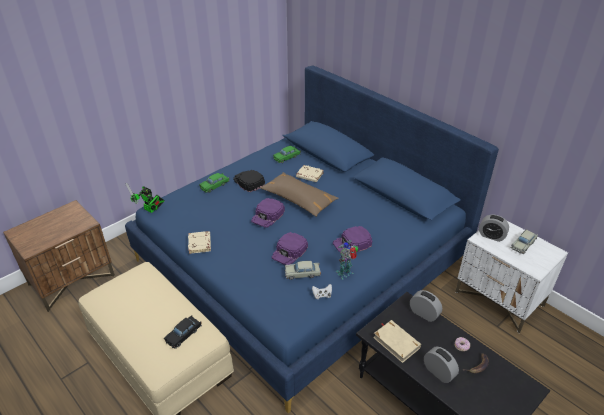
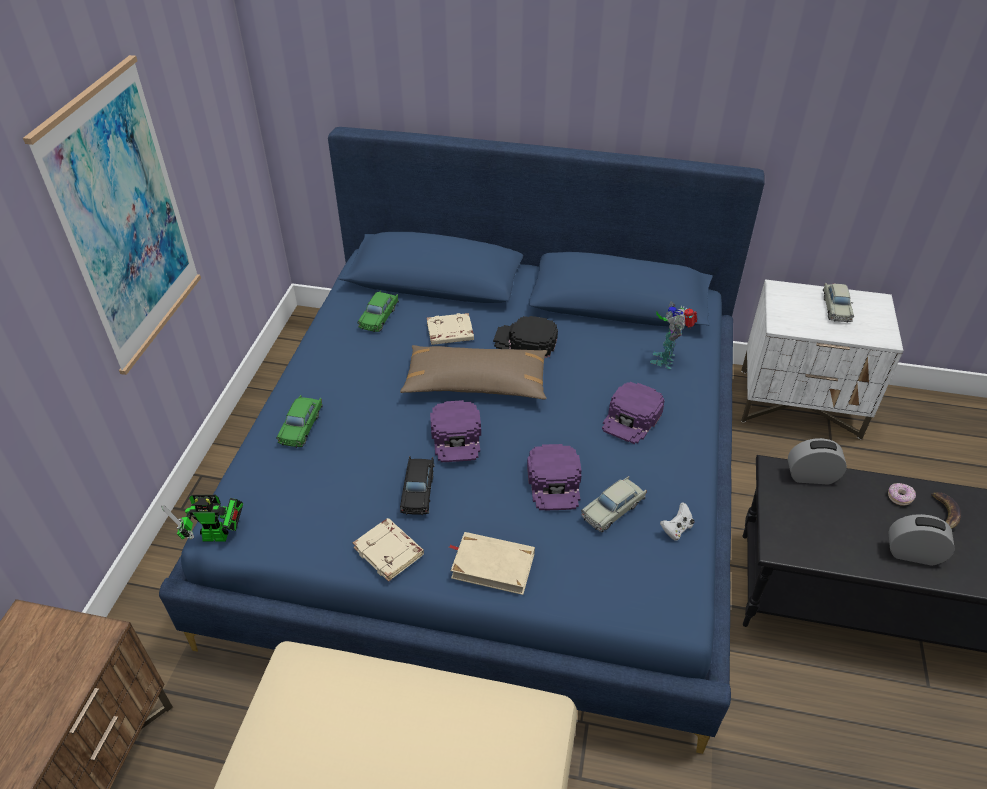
camera: 35 degrees left, 5 degrees up
black toy car [164,315,202,349] -> black toy car moved to [400,456,435,515]
black cap [233,170,265,192] -> black cap moved to [493,316,558,358]
toy robot [336,240,358,280] -> toy robot moved to [650,301,697,369]
beige book [373,320,421,363] -> beige book moved to [449,532,535,595]
alarm clock [479,215,509,242] -> none
none -> picture [23,55,201,375]

